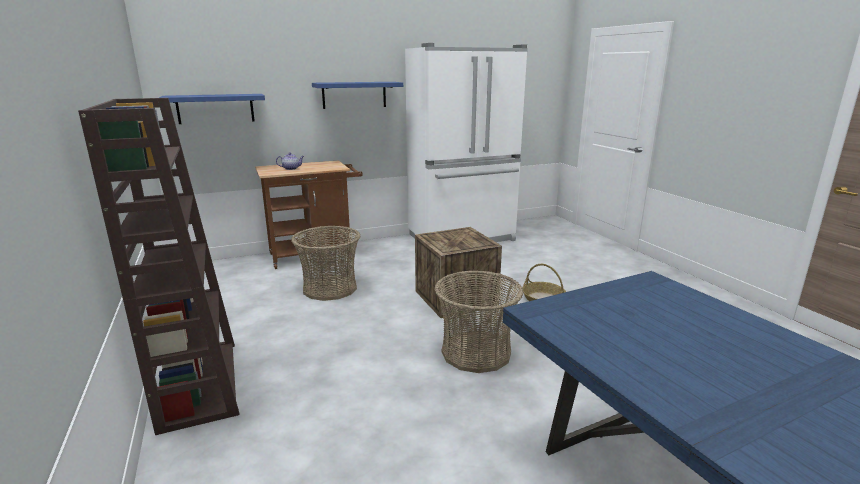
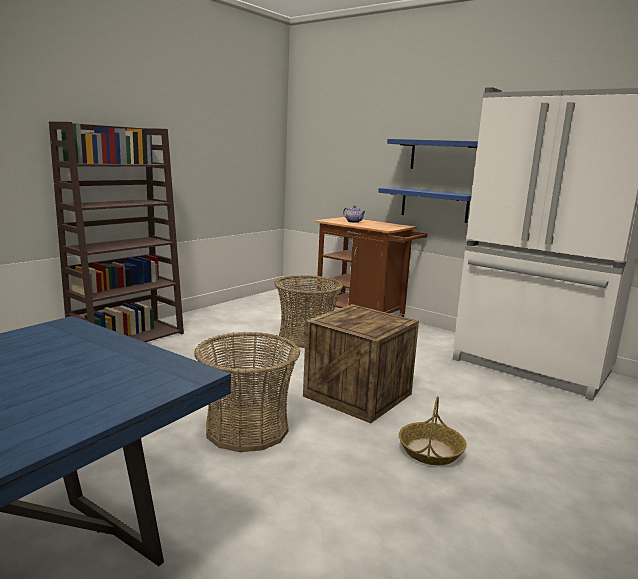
camera: 60 degrees right, 5 degrees down
blue shelf [159,94,265,124] -> blue shelf moved to [378,187,472,223]

